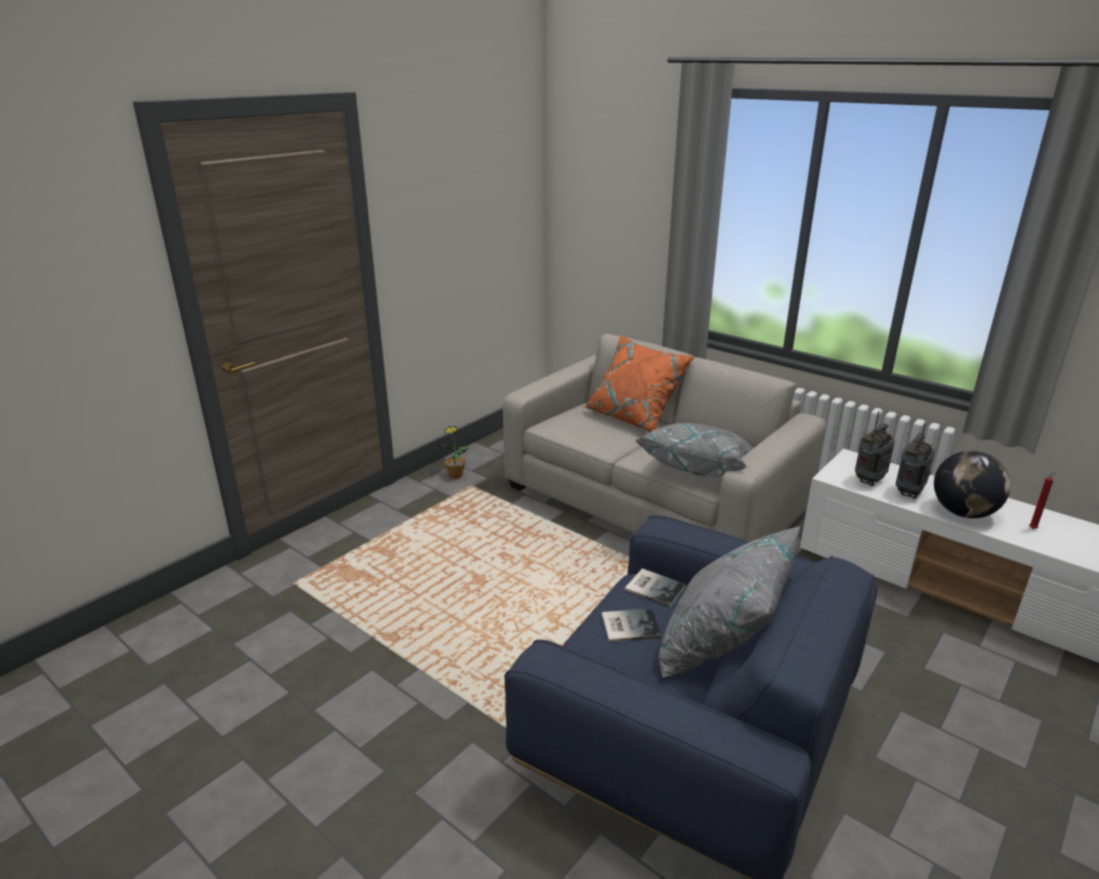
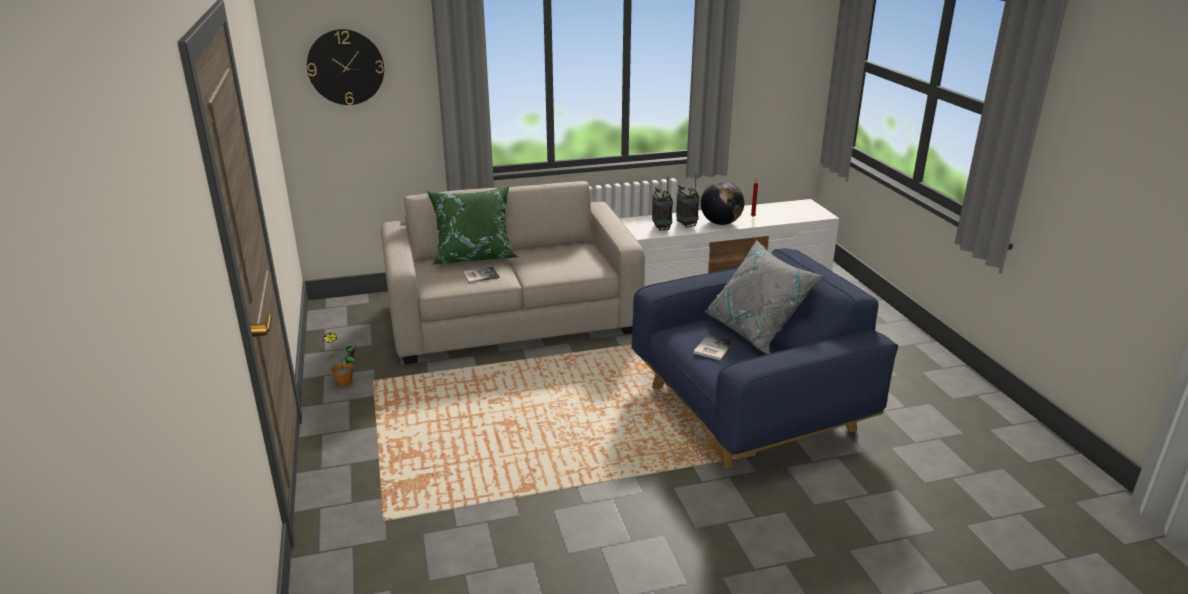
camera: 55 degrees left, 0 degrees up
orange pillow [583,335,695,432] -> green pillow [427,187,518,264]
book [625,568,686,607] -> book moved to [463,266,499,283]
grey pillow [636,423,753,477] -> none
none -> wall clock [307,29,384,105]

